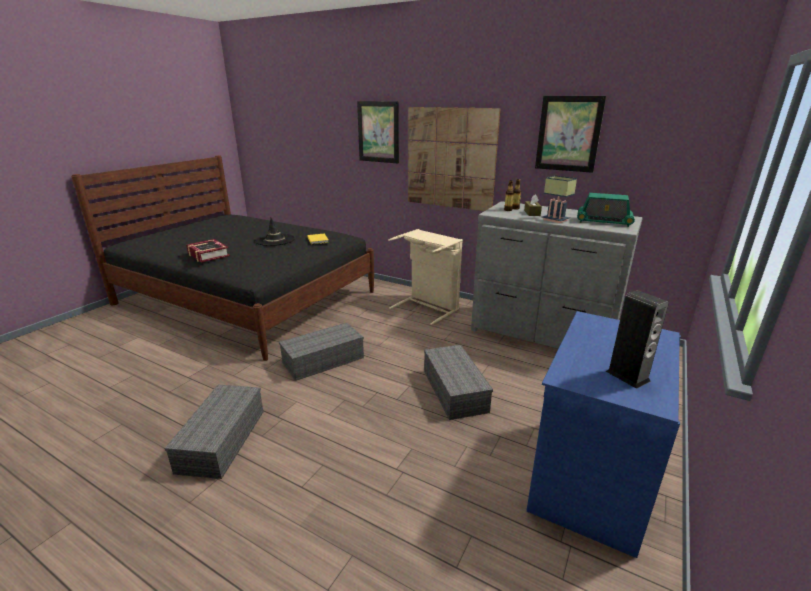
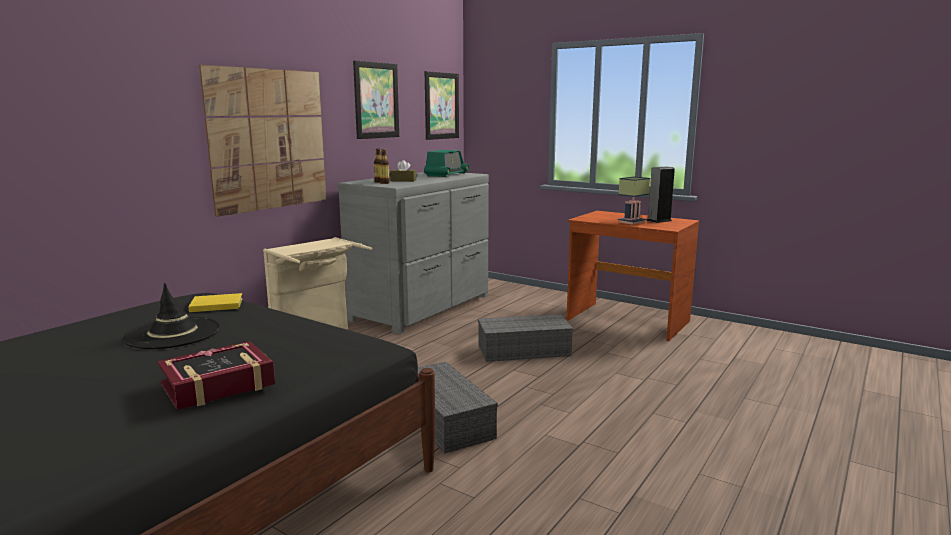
camera: 85 degrees left, 10 degrees down
grey storage box [165,385,264,479] -> none
picture [357,101,399,163] -> picture moved to [425,71,459,140]
blue desk [526,311,681,558] -> brown desk [566,211,699,341]
table lamp [542,175,577,223] -> table lamp moved to [617,177,650,225]

